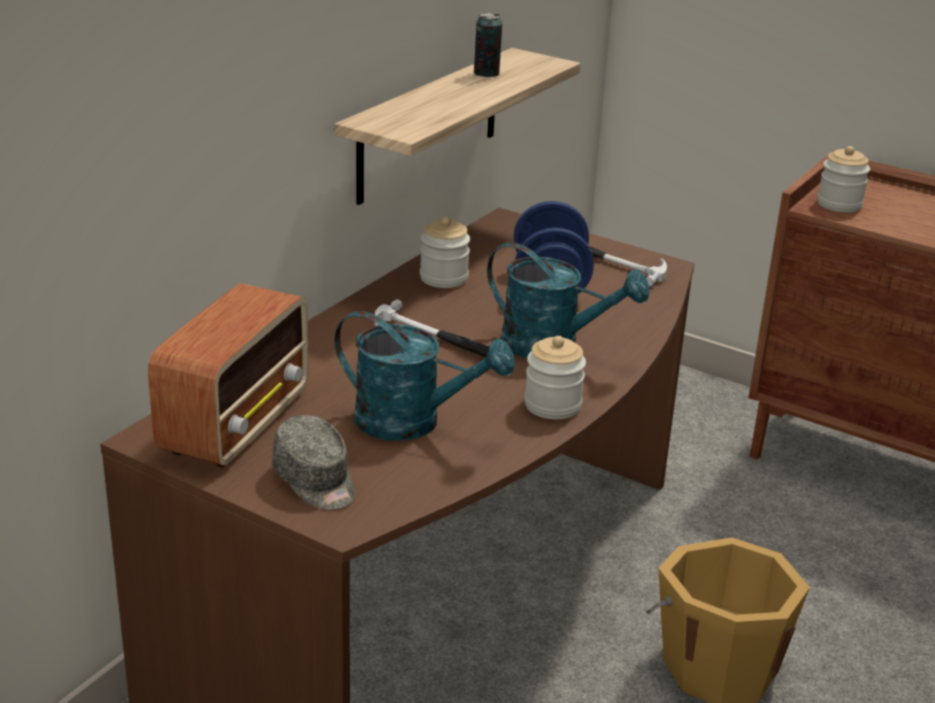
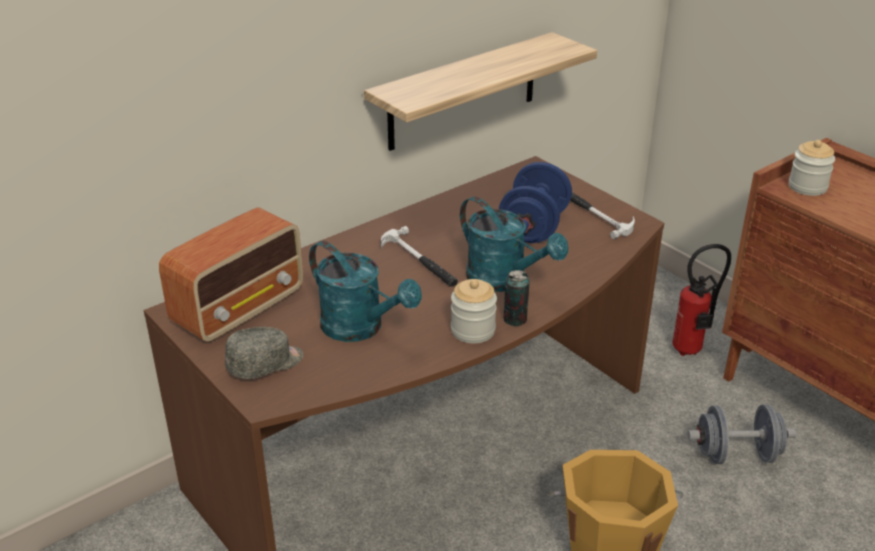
camera: 20 degrees right, 5 degrees up
grey cap [272,415,355,510] -> grey cap turned 105 degrees counterclockwise [225,327,304,379]
jar [420,217,470,288] -> none
can [474,13,502,77] -> can moved to [503,270,530,326]
none -> fire extinguisher [672,244,731,356]
none -> grey dumbbell [687,405,796,464]

